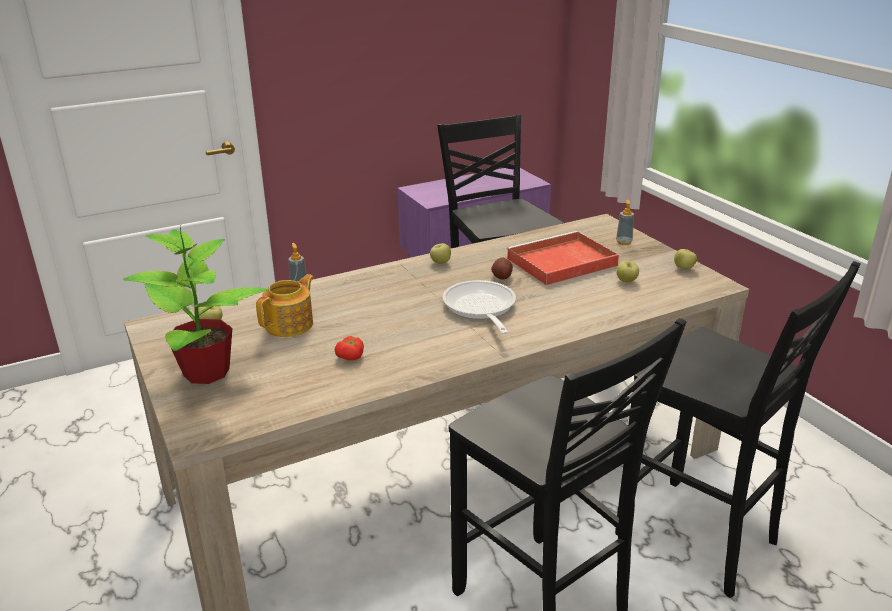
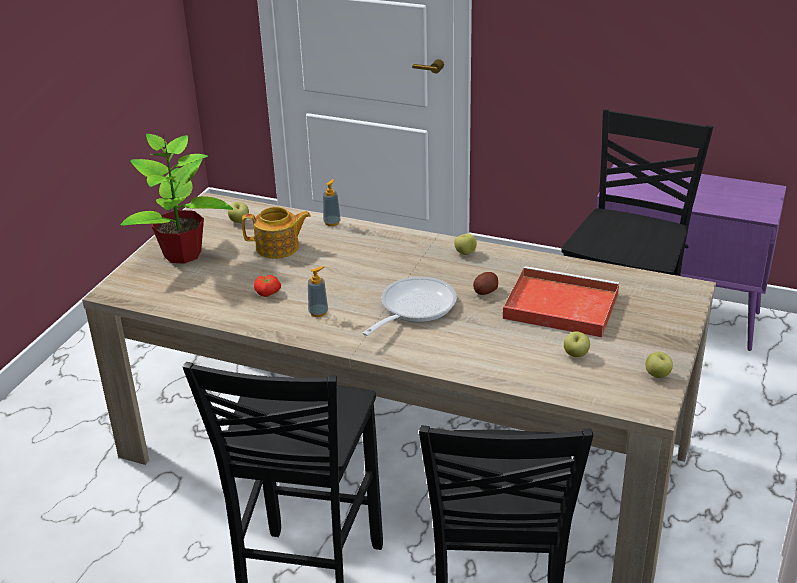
camera: 50 degrees right, 5 degrees up
soap dispenser [616,200,634,245] -> soap dispenser moved to [308,266,328,317]

